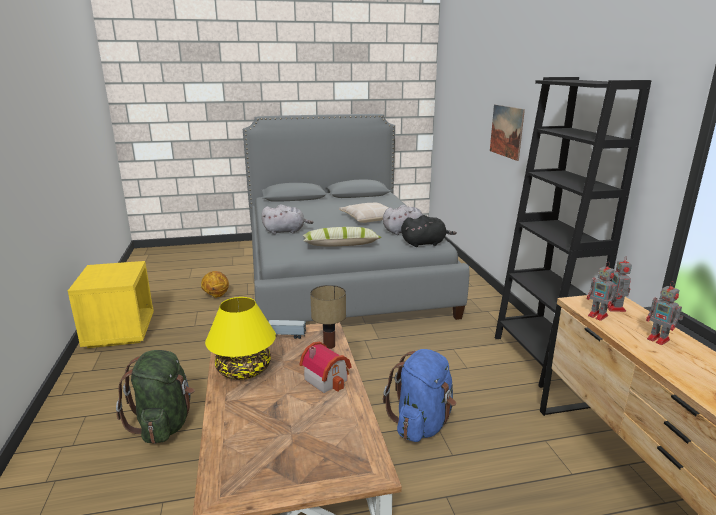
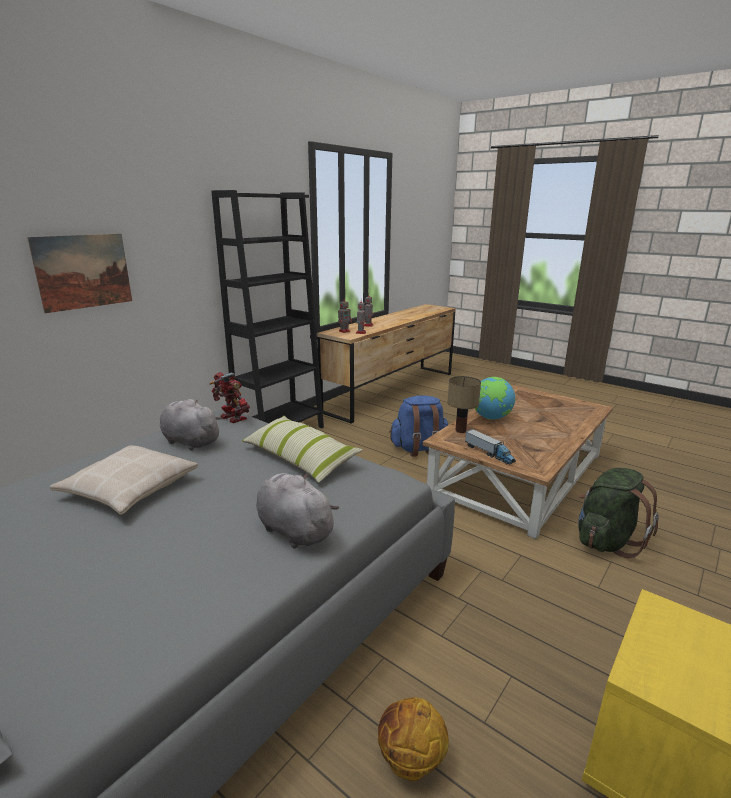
camera: 130 degrees left, 0 degrees up
yellow table lamp [205,297,276,380] -> none
toy house [300,341,352,393] -> globe [475,377,515,420]
black plush toy [401,215,457,247] -> toy robot [209,372,250,423]

